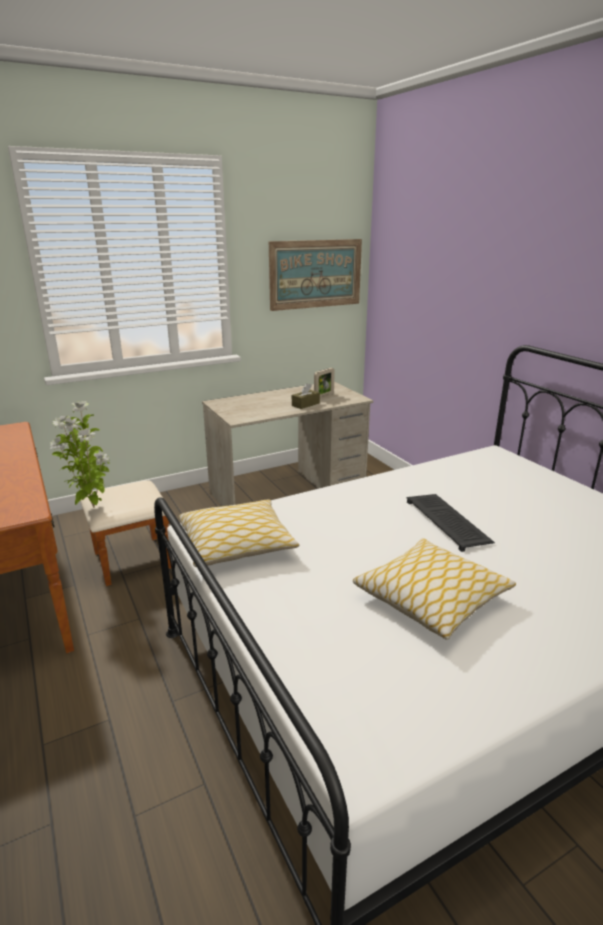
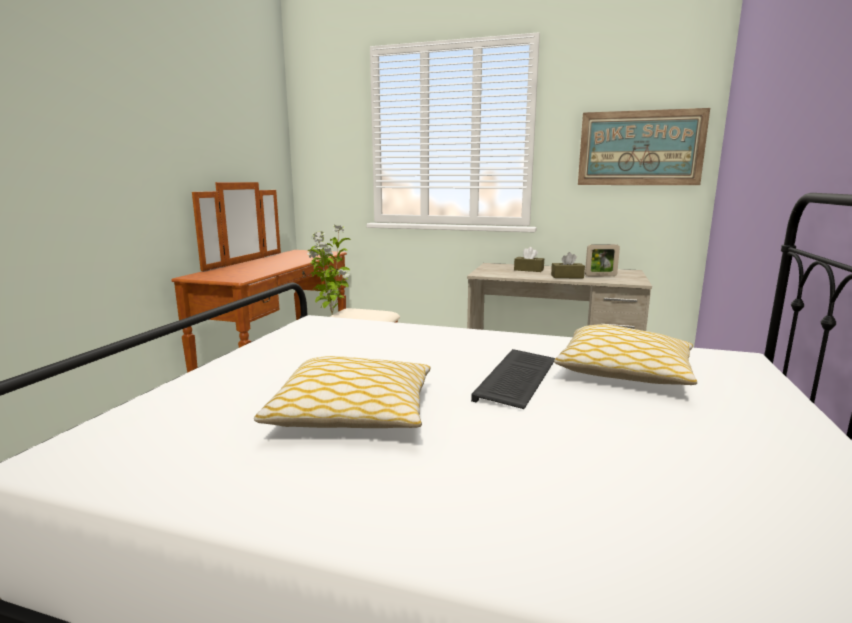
camera: 45 degrees right, 10 degrees down
pillow [179,499,299,567] -> pillow moved to [554,324,697,385]
none -> brown tissue box [514,247,544,272]

